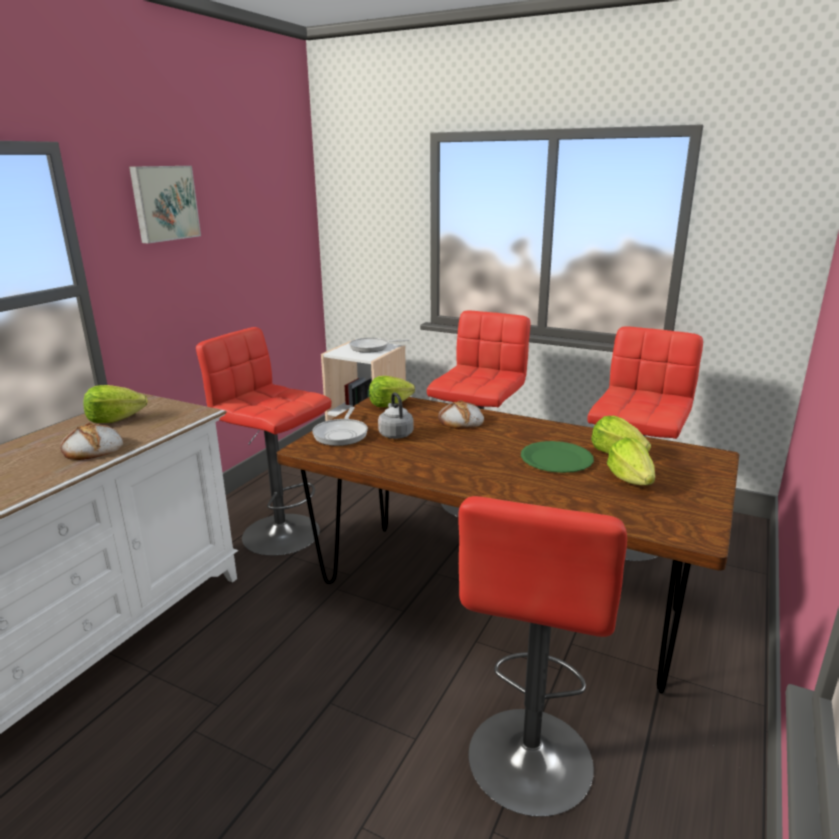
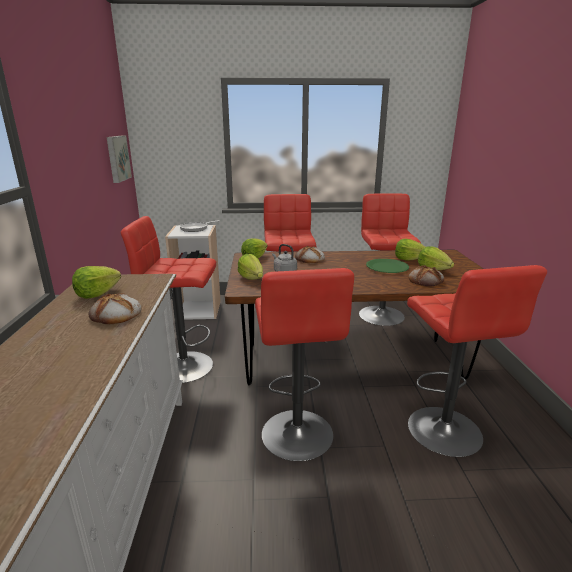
camera: 30 degrees left, 0 degrees up
picture [129,166,201,243] -> picture moved to [106,136,132,183]
frying pan [312,407,368,446] -> lettuce [238,254,263,280]
none -> red stool [255,268,354,461]
none -> bread [408,265,444,286]

